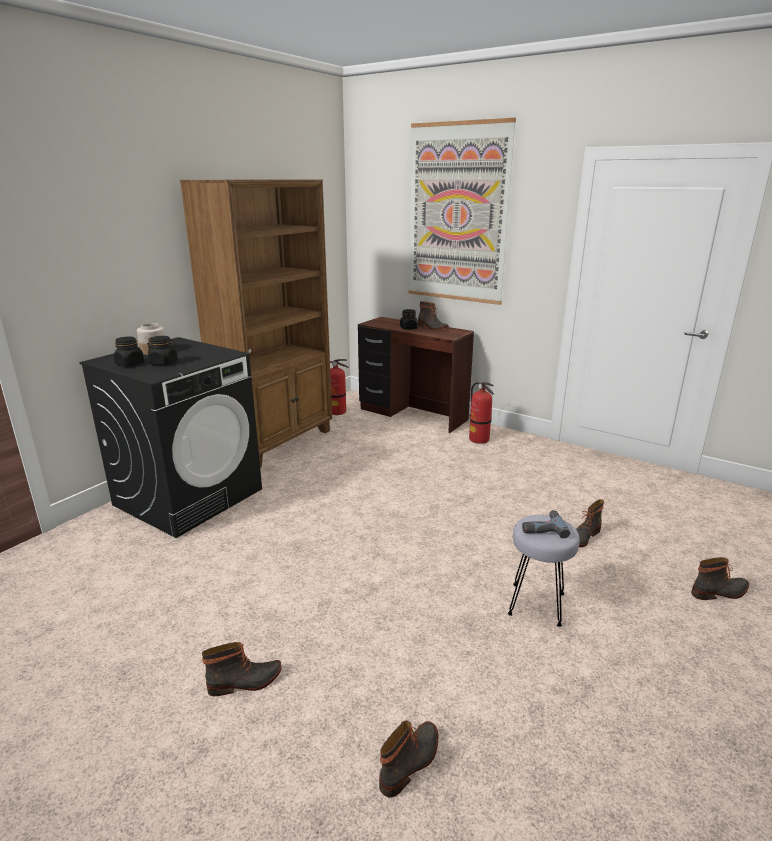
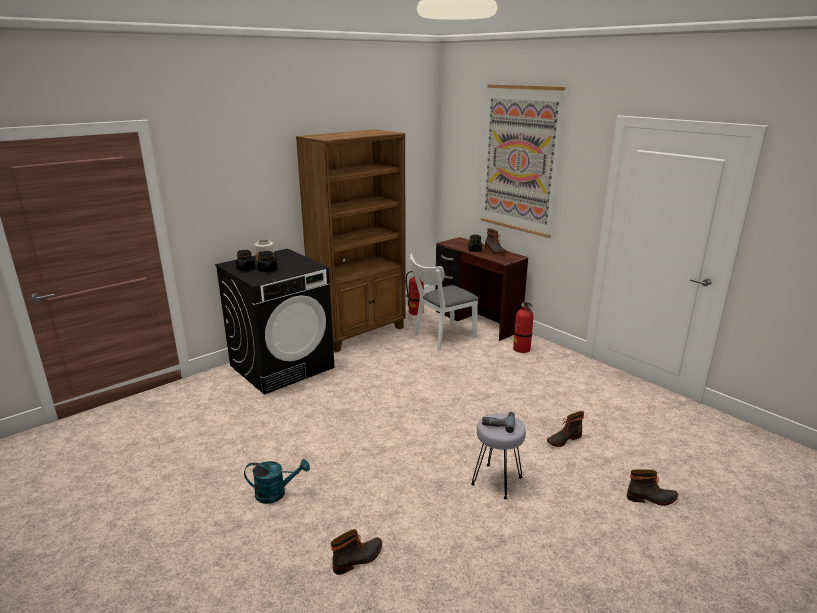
camera: 15 degrees right, 0 degrees up
boot [202,642,282,696] -> turquoise watering can [244,459,310,504]
none -> white chair [409,254,479,350]

